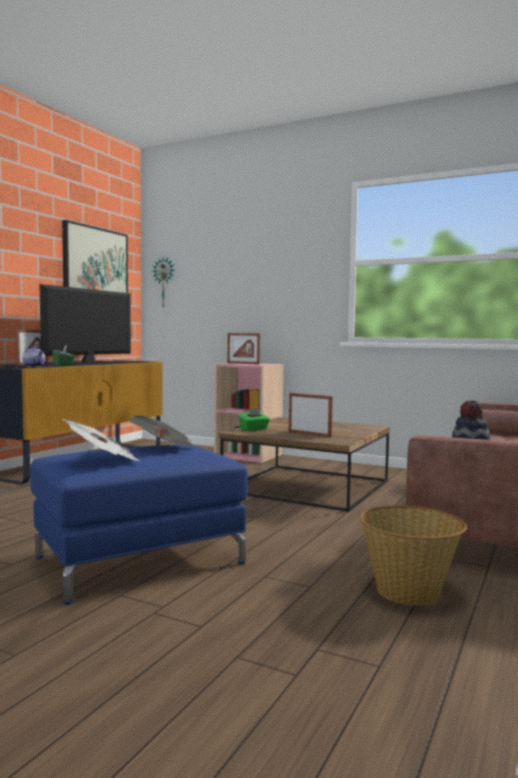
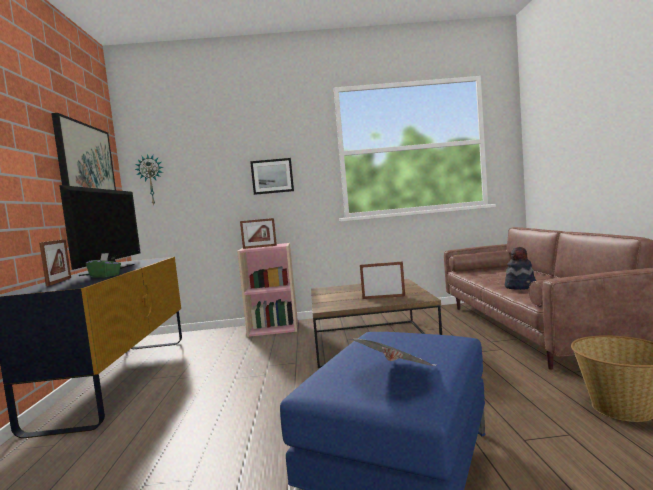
camera: 30 degrees left, 0 degrees up
teapot [22,346,45,367] -> none
newspaper [128,415,196,446] -> none
green tissue box [238,408,270,431] -> none
none -> picture [250,158,294,195]

